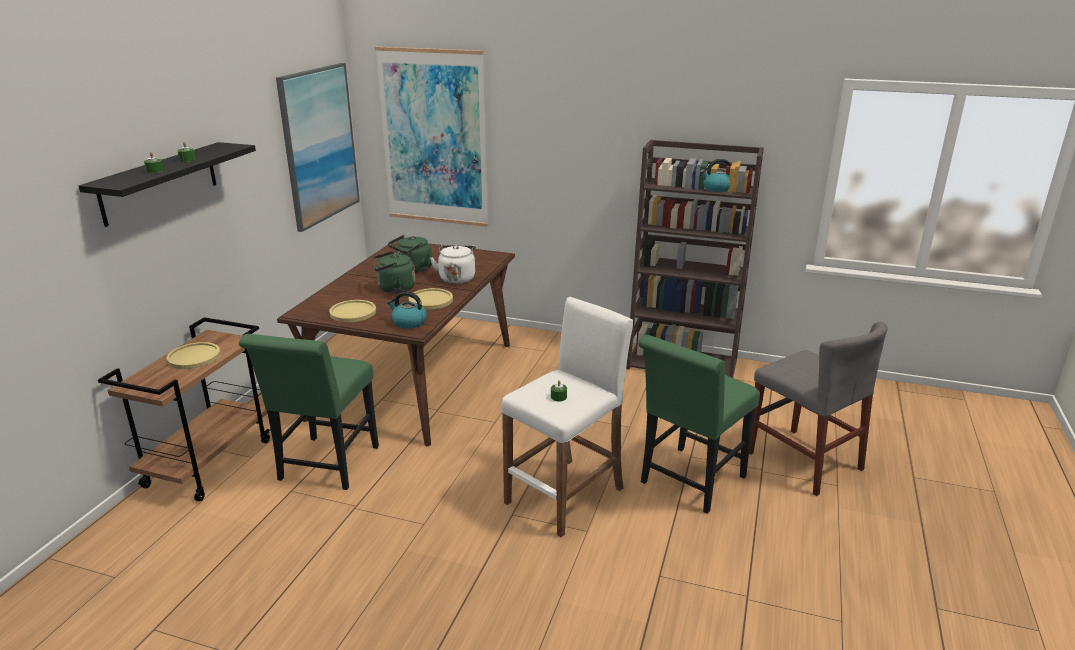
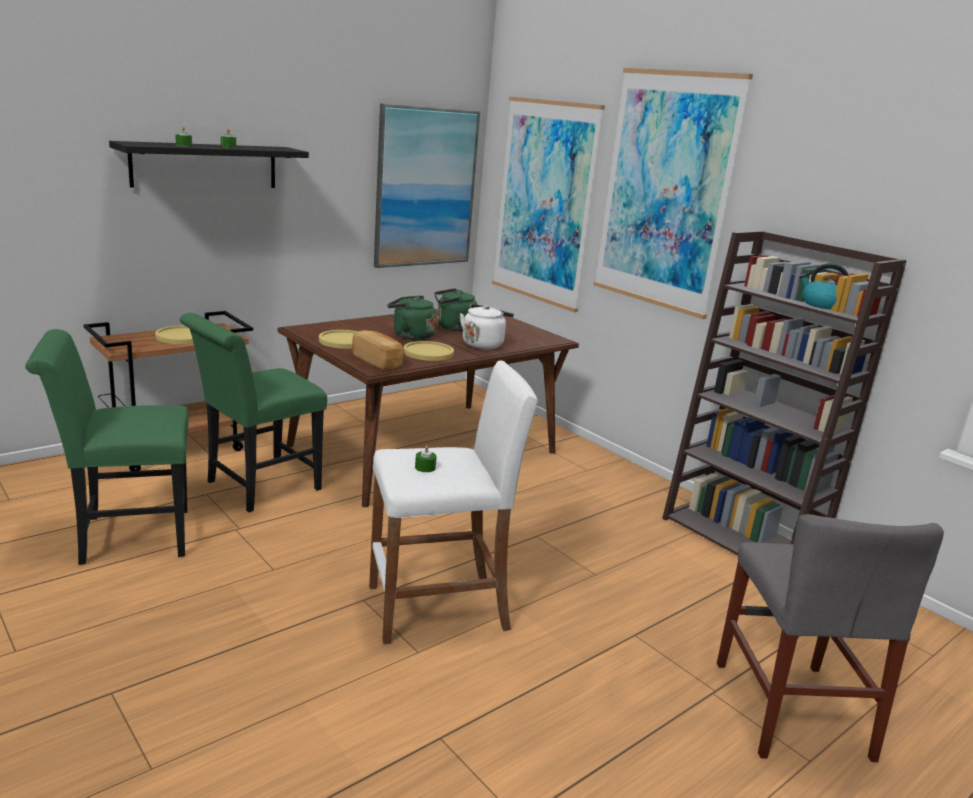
camera: 30 degrees right, 5 degrees down
kettle [387,291,427,329] -> bread [352,330,403,371]
green chair [638,335,760,514] -> green chair moved to [25,329,189,565]
none -> picture [593,68,753,319]

